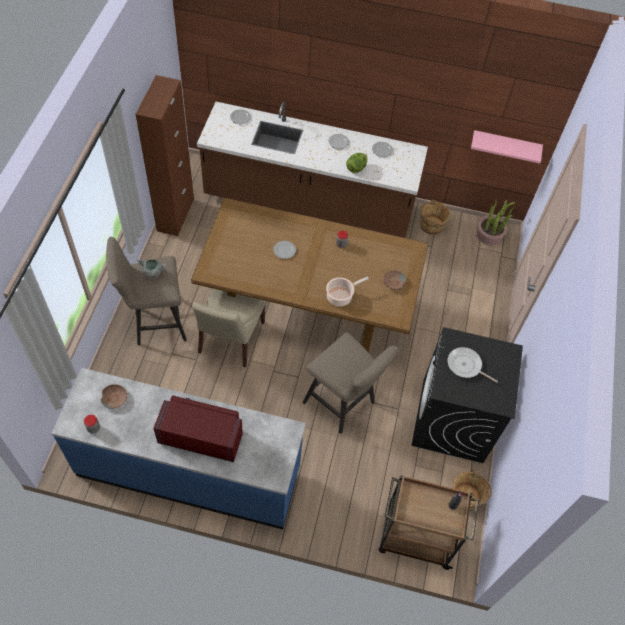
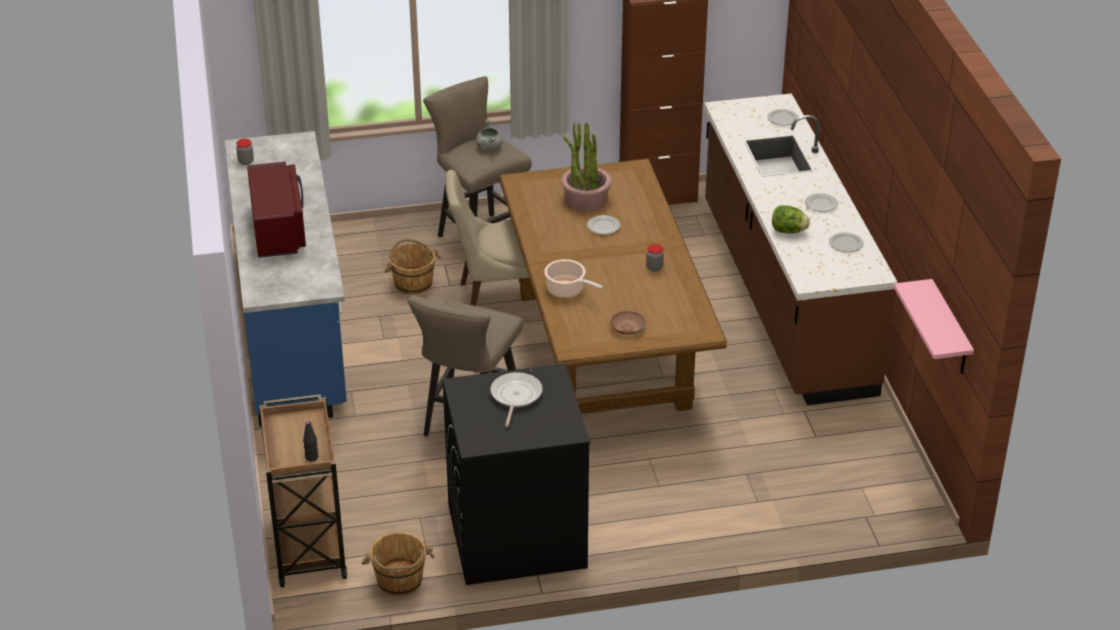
camera: 70 degrees right, 20 degrees down
brown bowl [101,384,127,409] -> none
brown bucket [420,200,450,235] -> brown bucket moved to [385,239,441,294]
potted plant [477,200,516,245] -> potted plant moved to [561,122,612,211]

